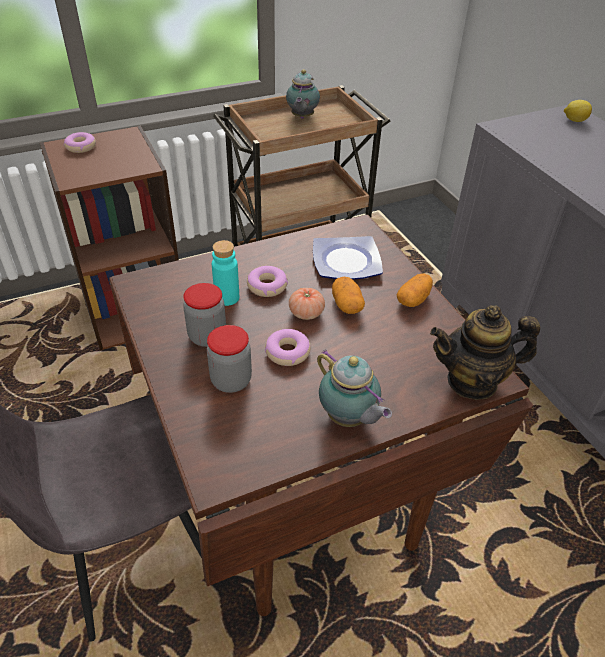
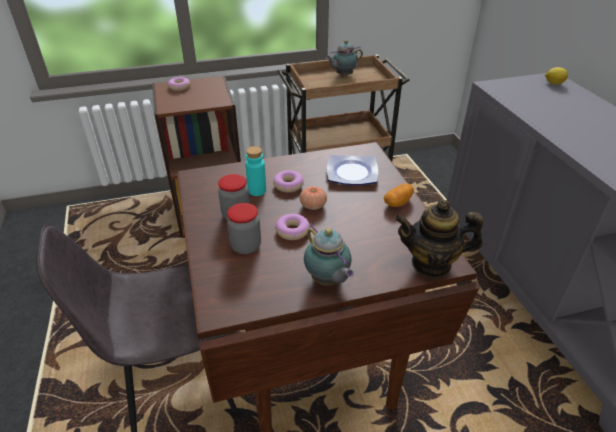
camera: 10 degrees right, 5 degrees down
teapot [286,69,320,119] -> teapot turned 45 degrees clockwise [326,40,363,76]
potato [332,277,365,314] -> none

